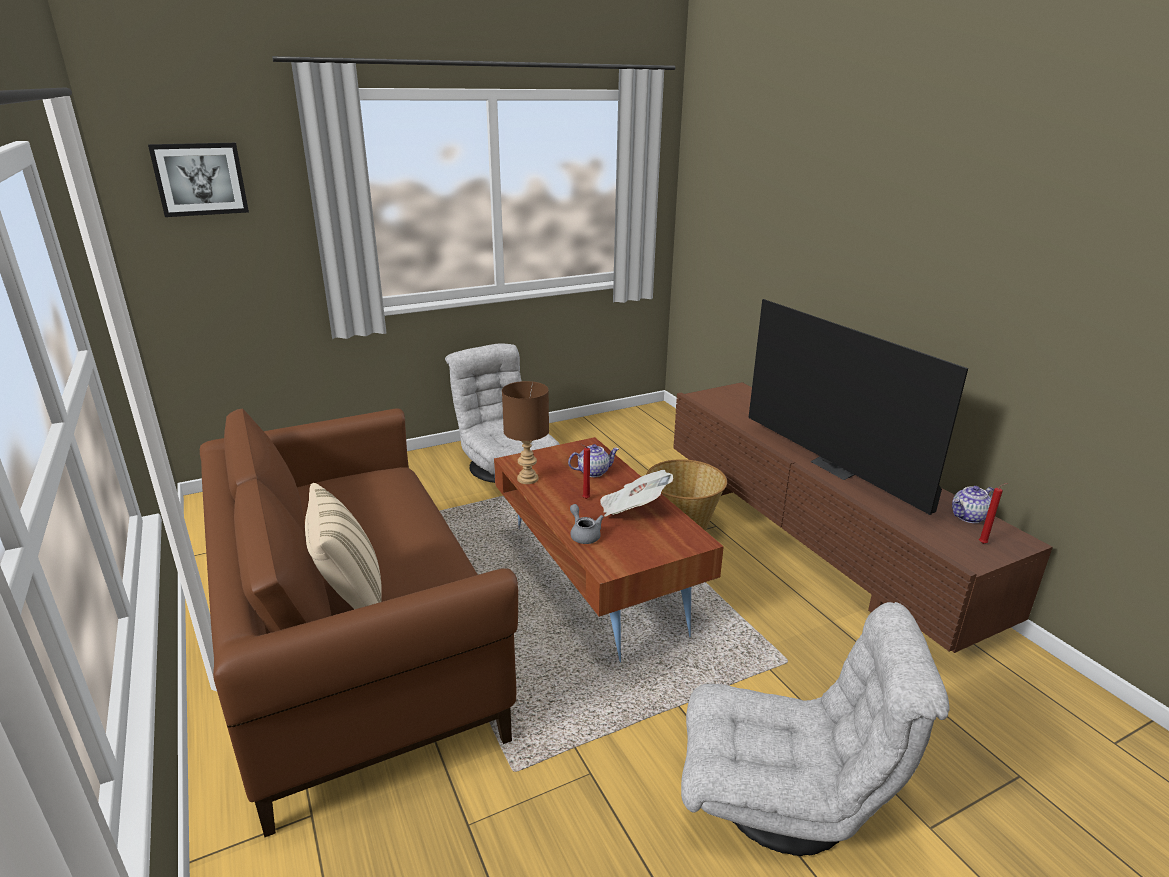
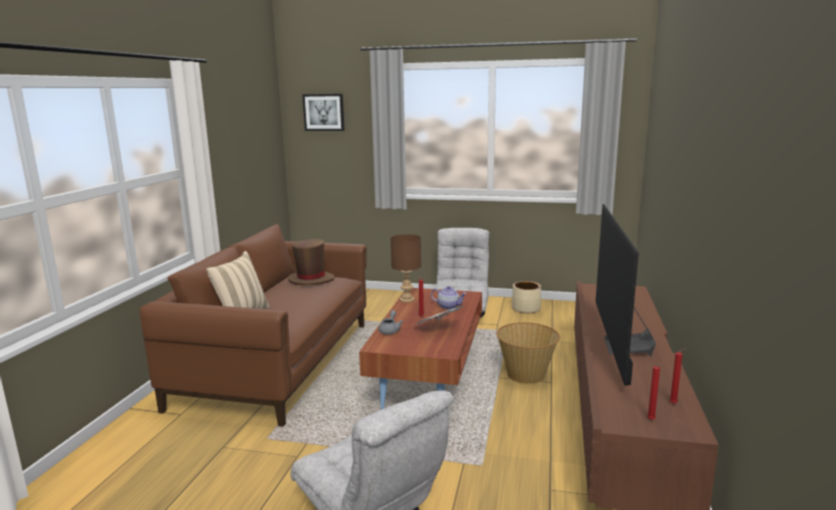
camera: 40 degrees right, 10 degrees down
teapot [952,486,994,523] -> red candle [669,348,687,404]
none -> brown hat [288,239,334,286]
none -> beige planter [512,281,541,313]

